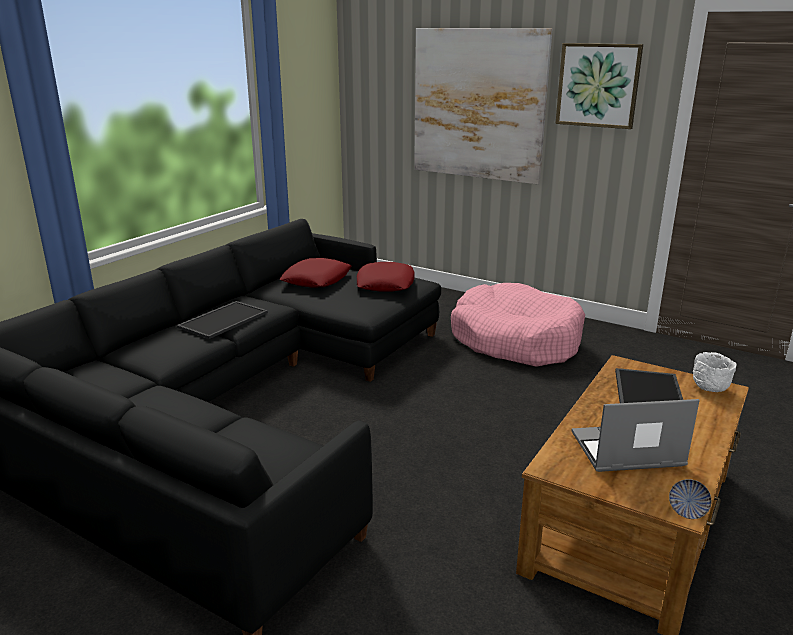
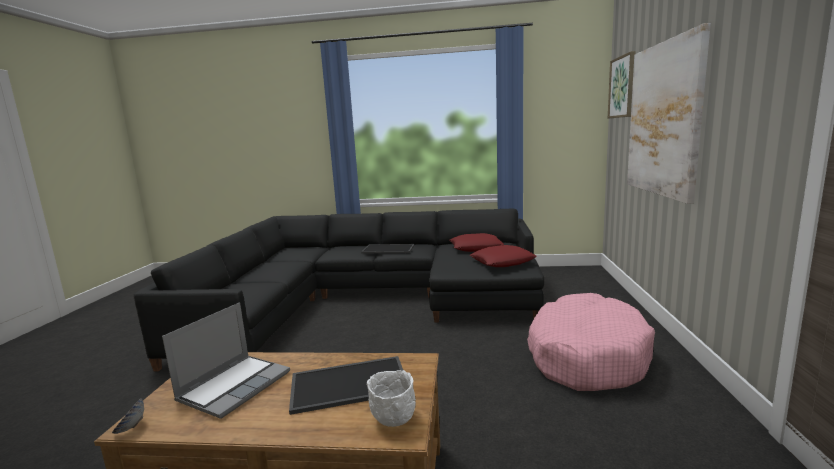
camera: 65 degrees right, 10 degrees down
picture [555,43,643,129] -> picture moved to [608,51,636,118]
laptop [571,399,700,472] -> laptop turned 60 degrees clockwise [162,302,290,419]

